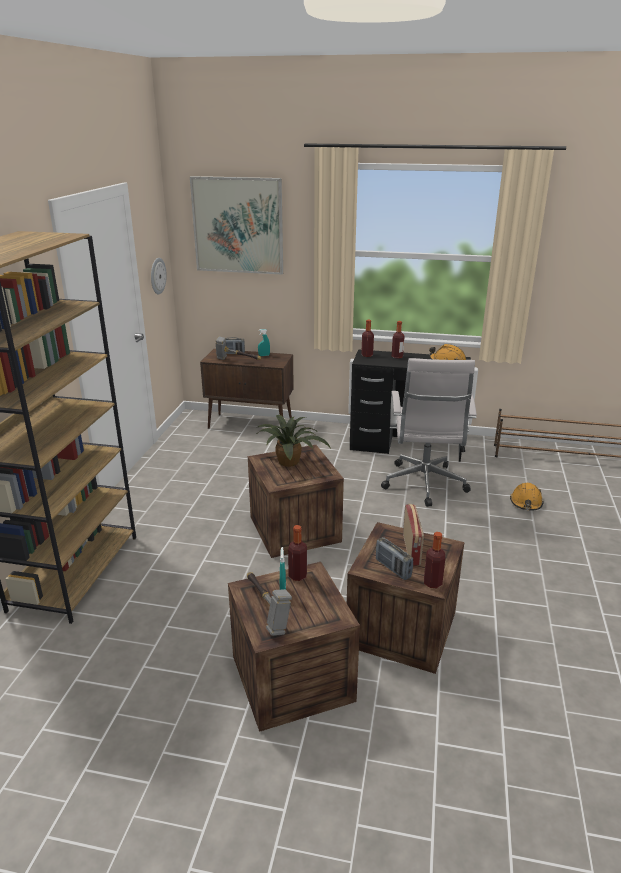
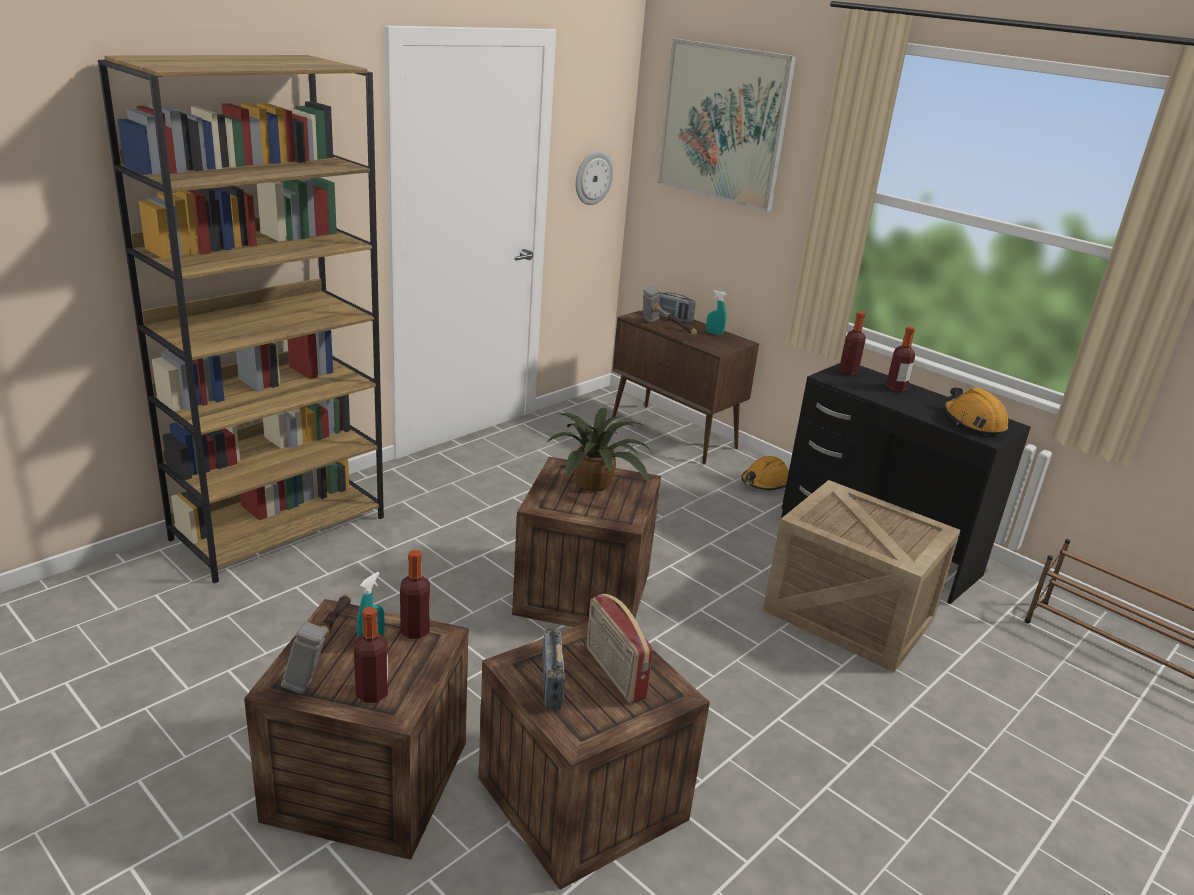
camera: 30 degrees right, 0 degrees up
white office chair [381,358,477,507] -> crate [763,480,961,672]
radio [403,504,424,566] -> radio turned 120 degrees clockwise [586,594,653,703]
bottle [424,532,445,588] -> bottle moved to [354,607,389,703]
orange hard hat [510,483,543,511] -> orange hard hat moved to [741,456,789,490]

